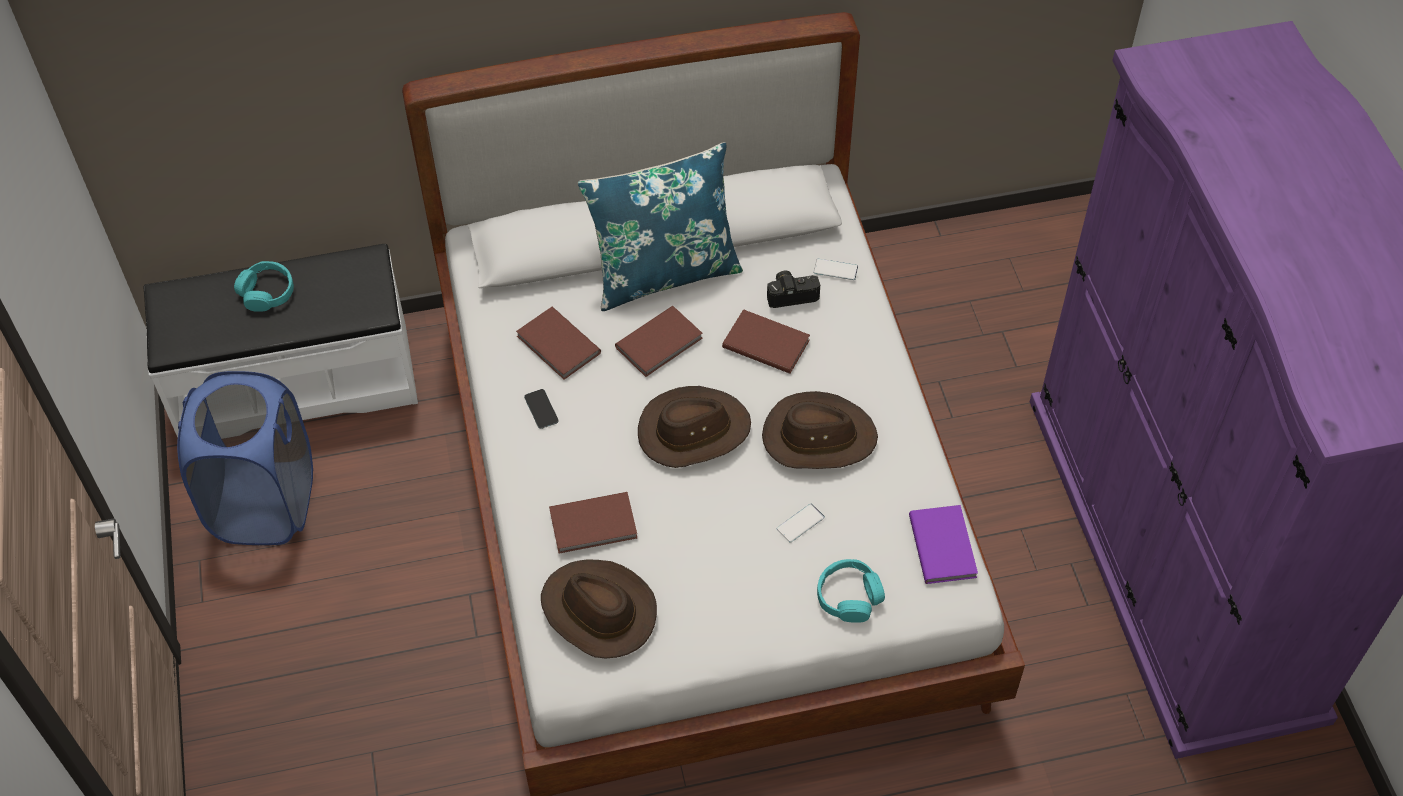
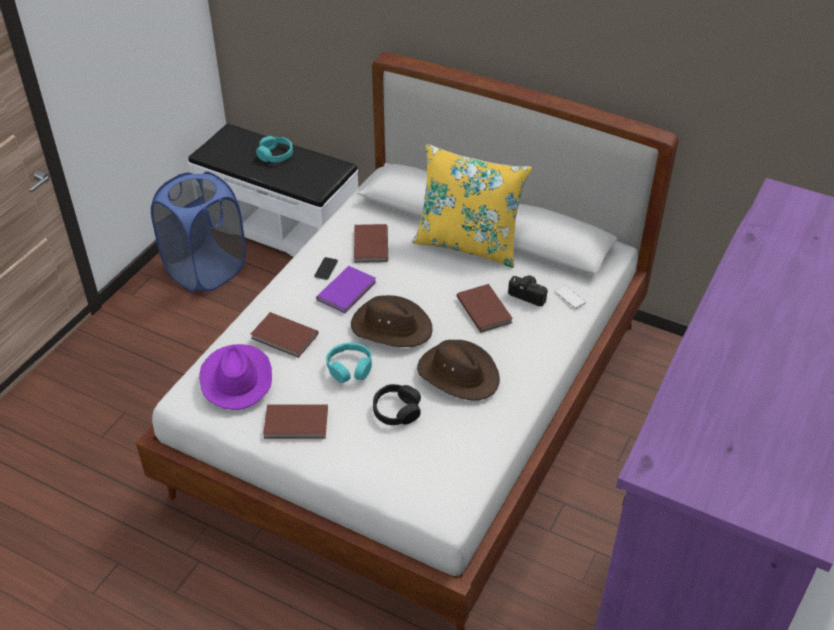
camera: 40 degrees right, 10 degrees down
brown hat [541,559,657,659] -> purple hat [199,344,272,410]
blue pillow [578,142,743,311] -> yellow pillow [412,144,532,268]
brown book [615,306,703,377] -> brown book moved to [263,404,328,439]
phone [777,504,825,542] -> black headphones [373,384,421,425]
turquoise headphones [817,559,885,623] -> turquoise headphones moved to [326,343,372,383]
purple book [909,505,978,584] -> purple book moved to [316,266,377,313]

